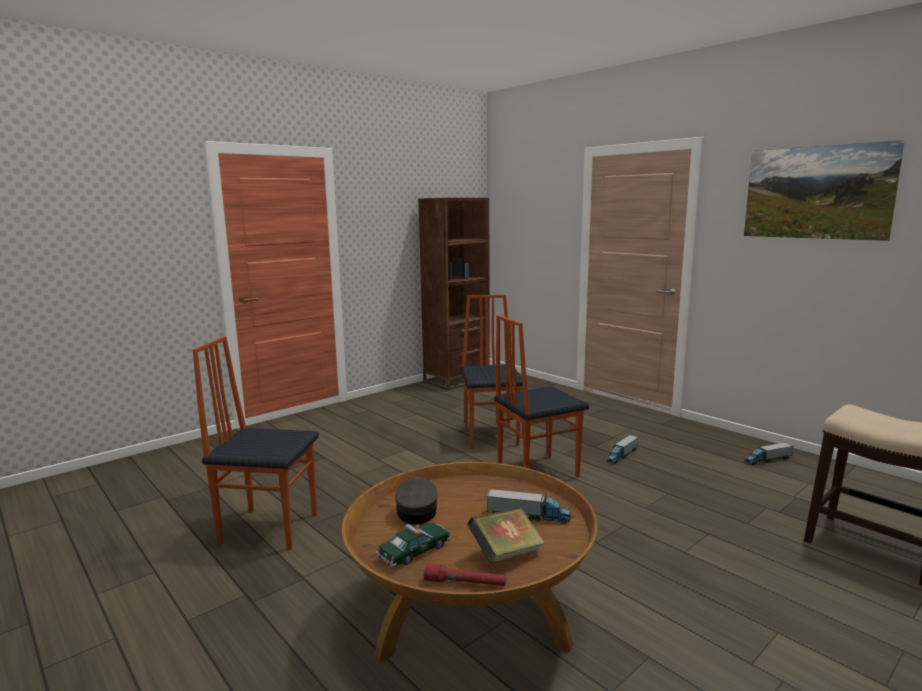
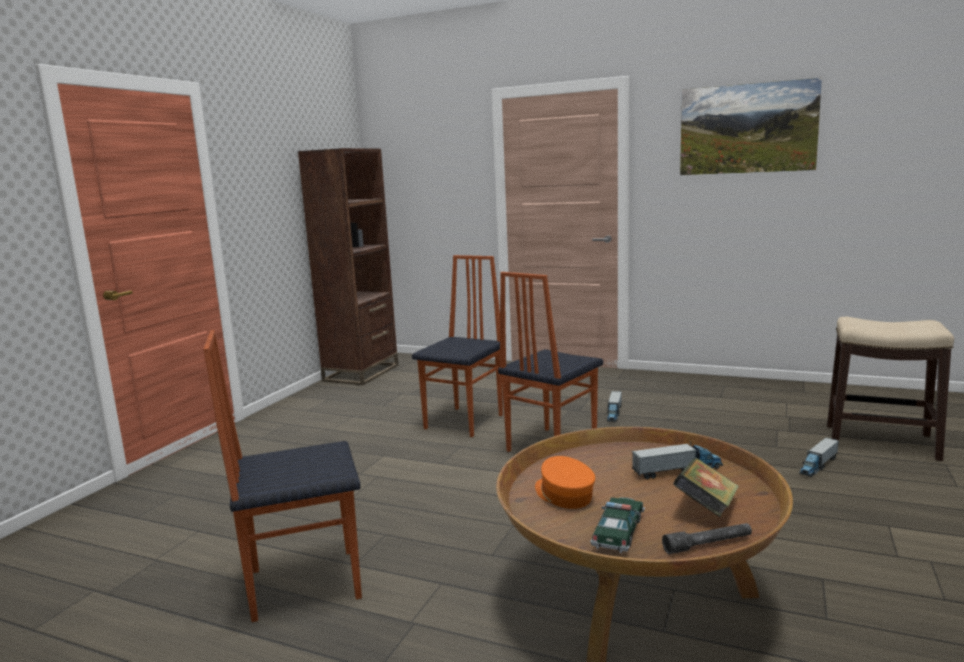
camera: 25 degrees left, 0 degrees up
grey cap [395,478,438,525] -> orange cap [535,456,595,509]
red flashlight [424,563,506,586] -> grey flashlight [662,523,752,554]
chair [461,295,522,448] -> chair turned 60 degrees clockwise [412,255,503,437]
toy truck [744,442,793,465] -> toy truck moved to [799,438,839,477]

